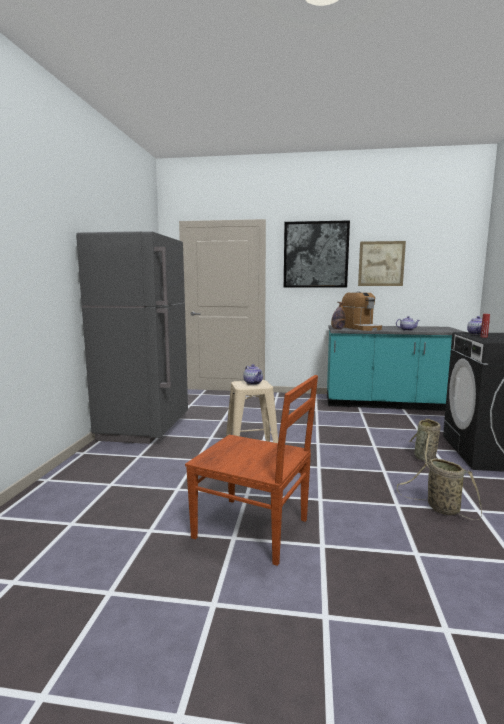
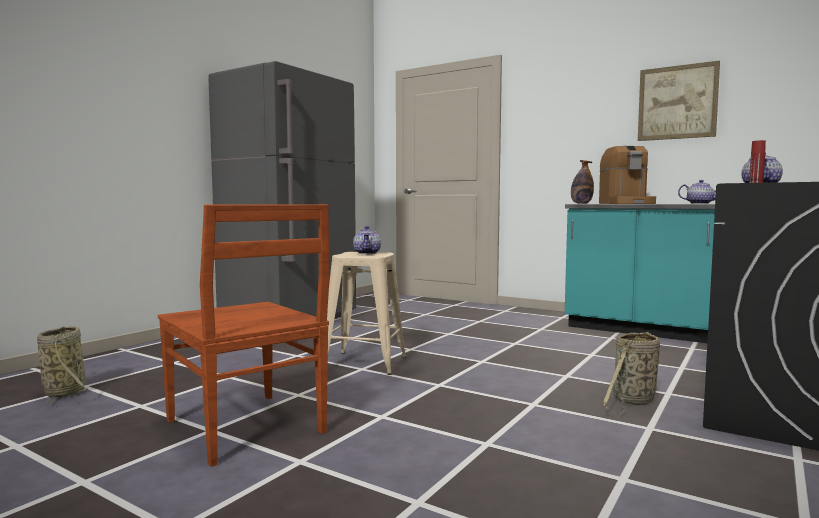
camera: 25 degrees right, 5 degrees down
picture [284,220,350,288] -> none
basket [397,458,482,520] -> basket moved to [37,326,88,403]

